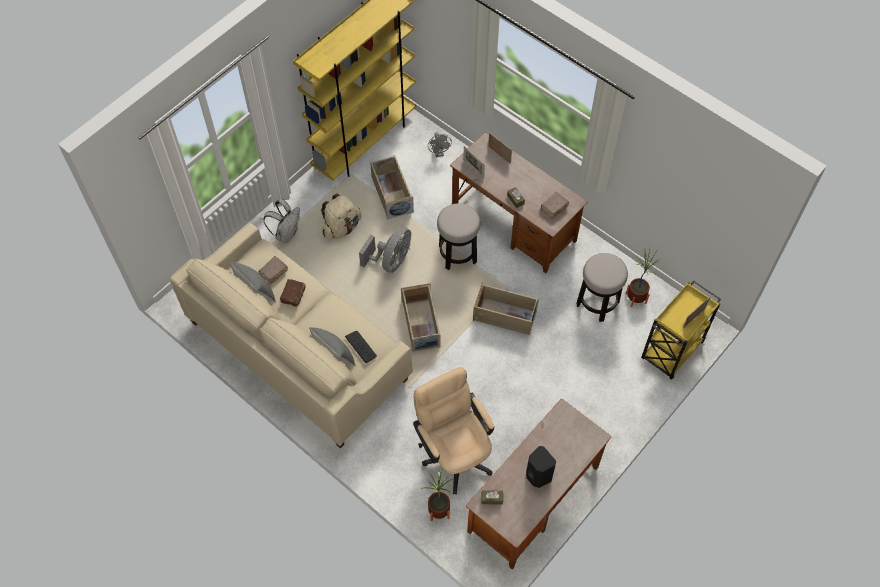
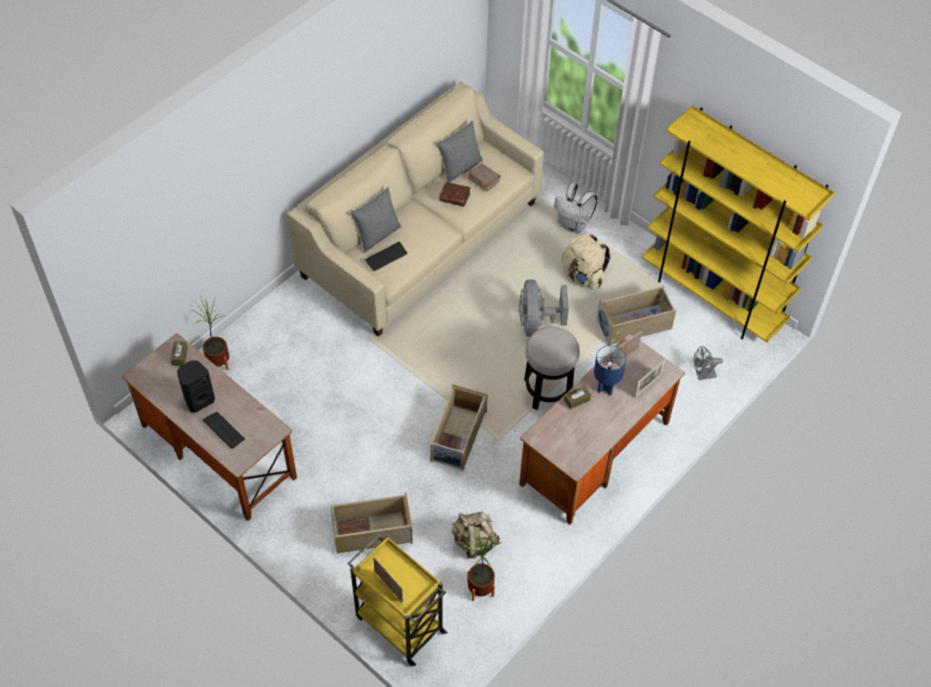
camera: 90 degrees right, 5 degrees down
grey fan [359,227,411,273] -> grey fan turned 60 degrees clockwise [519,279,569,337]
beige storage box [401,283,440,352] -> beige storage box moved to [330,493,413,553]
beige office chair [413,367,494,494] -> none
brown book [540,192,569,219] -> none
stool [577,253,628,322] -> beige backpack [452,512,500,558]
none -> keyboard [203,412,245,448]
none -> blue table lamp [594,345,626,396]

